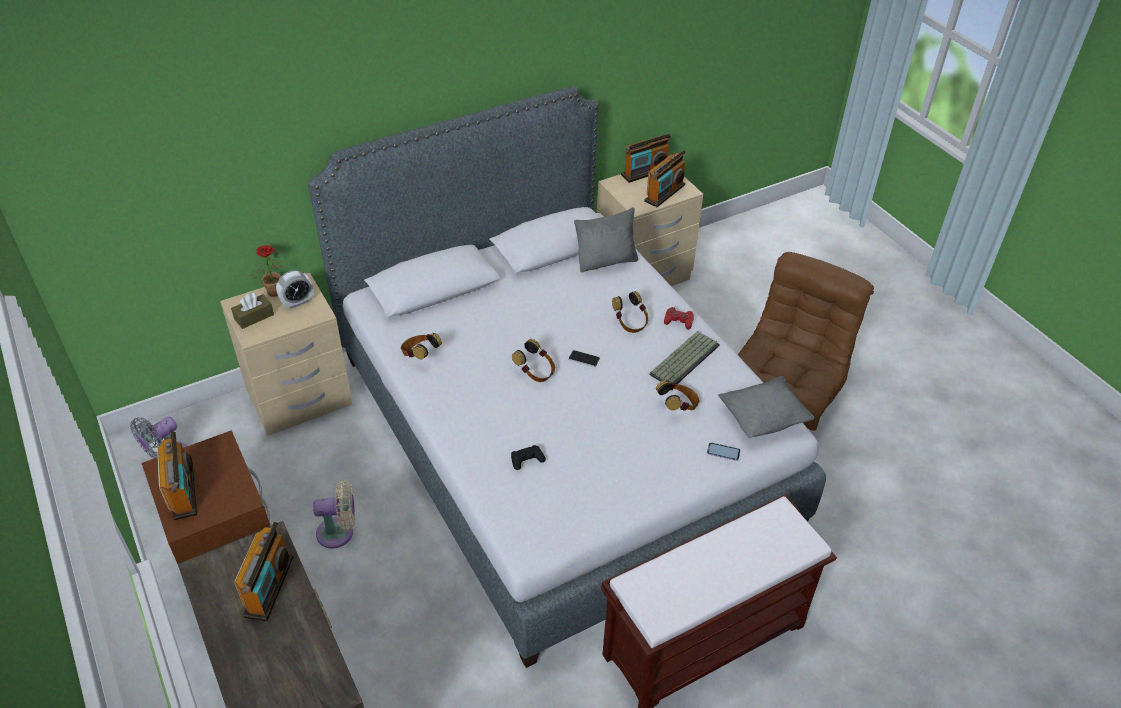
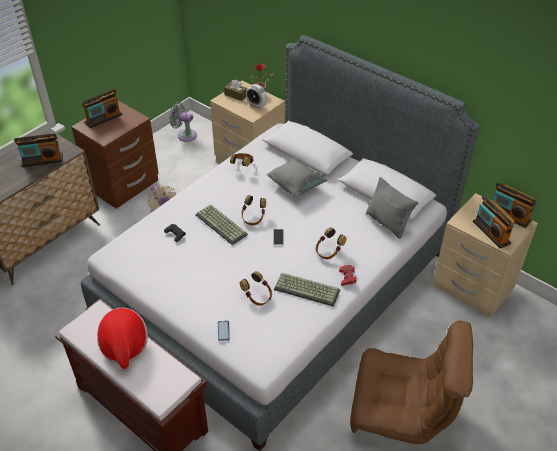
camera: 70 degrees right, 0 degrees up
radio [644,150,686,207] -> radio turned 45 degrees clockwise [473,195,515,248]
grey pillow [718,376,814,438] -> grey pillow moved to [266,158,327,197]
none -> hat [97,308,148,372]
none -> keyboard [196,204,248,245]

